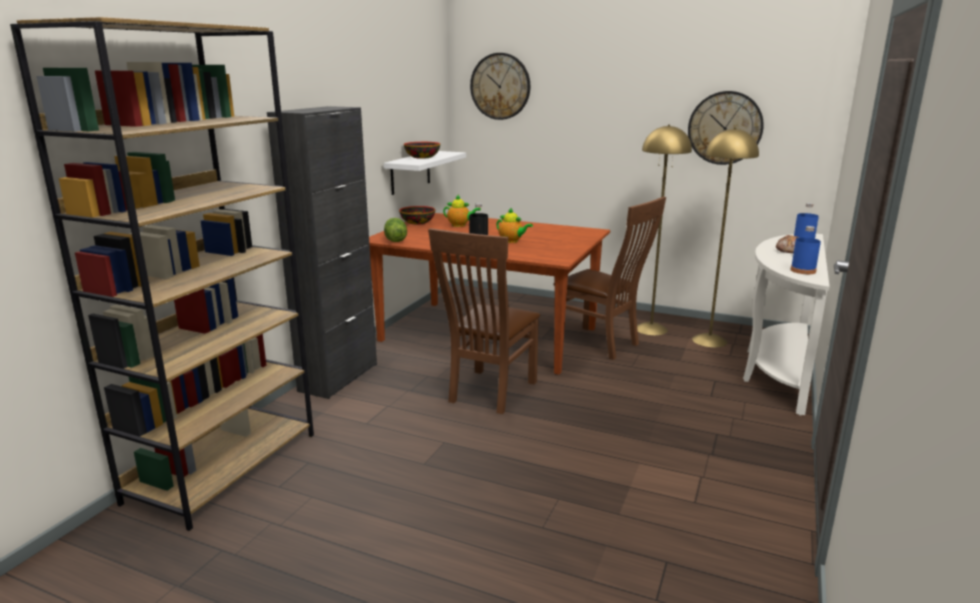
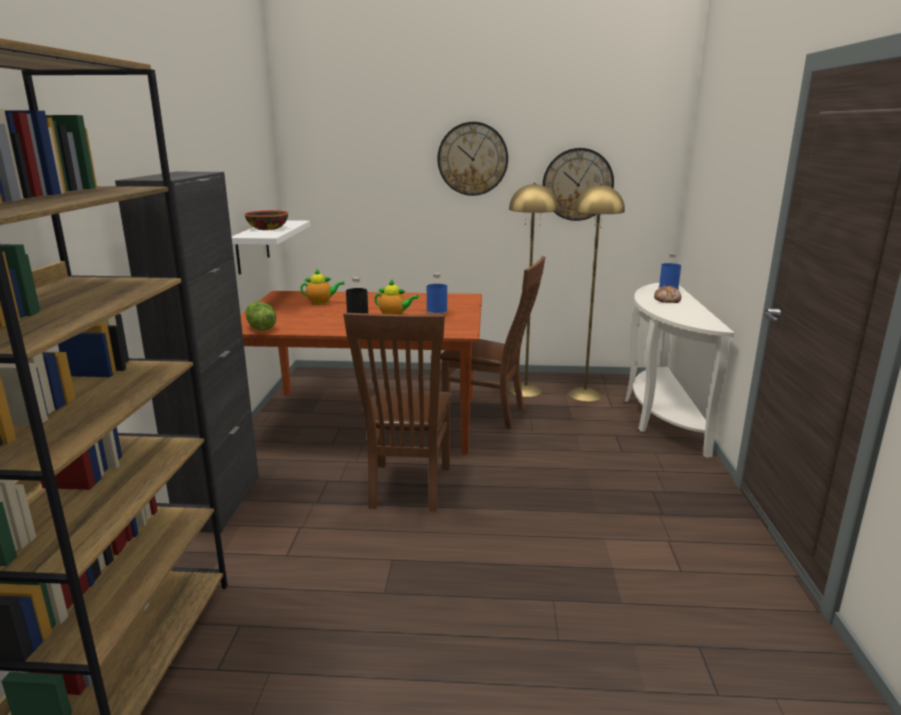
camera: 20 degrees left, 0 degrees up
bowl [399,206,435,224] -> none
wall clock [470,53,530,120] -> wall clock moved to [437,122,508,196]
blue bottle [790,226,821,274] -> blue bottle moved to [427,273,448,316]

